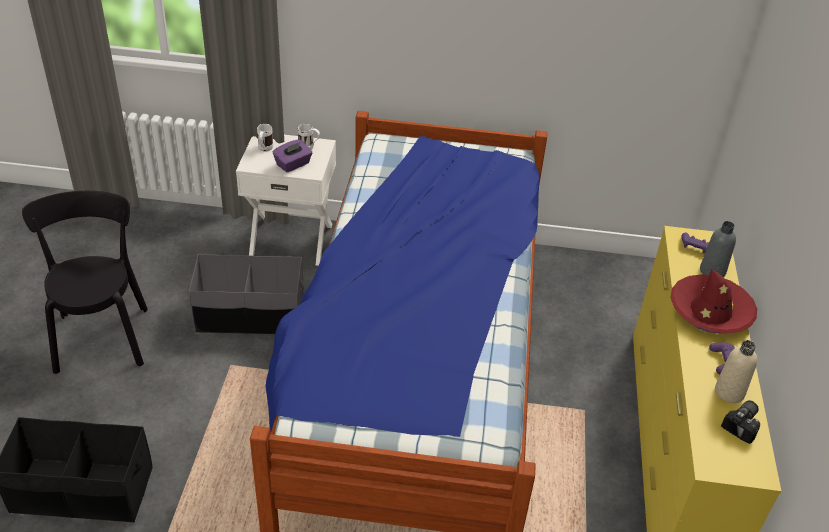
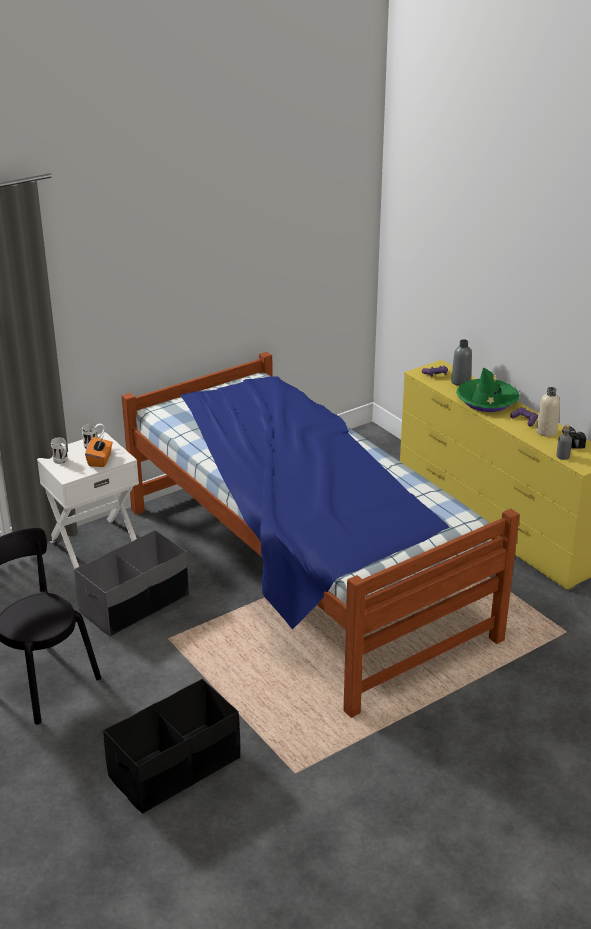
camera: 40 degrees left, 10 degrees down
purple tissue box [273,139,312,172] -> orange tissue box [85,437,113,467]
red hat [670,269,757,334] -> green hat [456,367,519,412]
none -> grey bottle [556,424,572,460]

